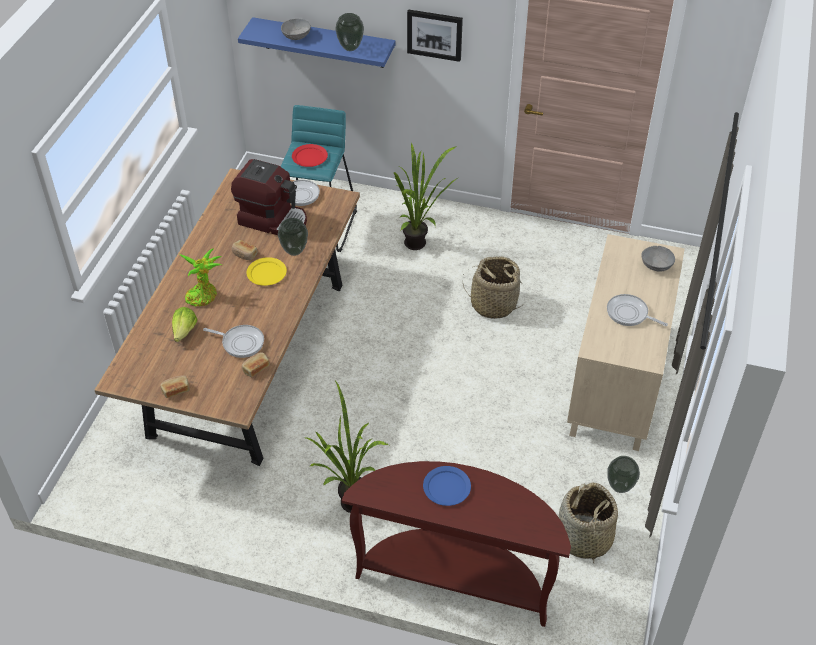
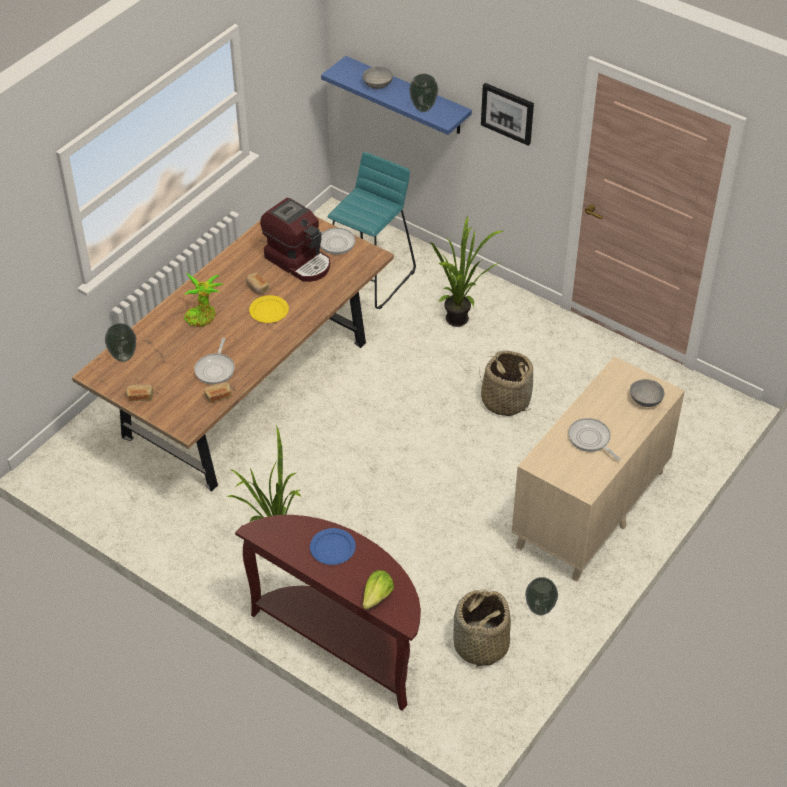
camera: 20 degrees right, 0 degrees up
lettuce [172,307,198,342] -> lettuce moved to [362,570,394,610]
frying pan [203,325,264,358] -> frying pan turned 60 degrees clockwise [194,338,235,385]
vase [278,218,308,256] -> vase moved to [105,323,136,362]
red plate [292,144,328,167] -> none

